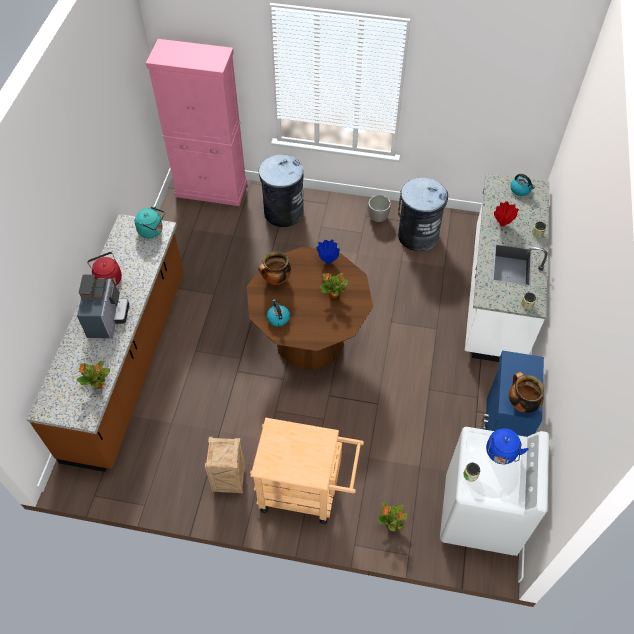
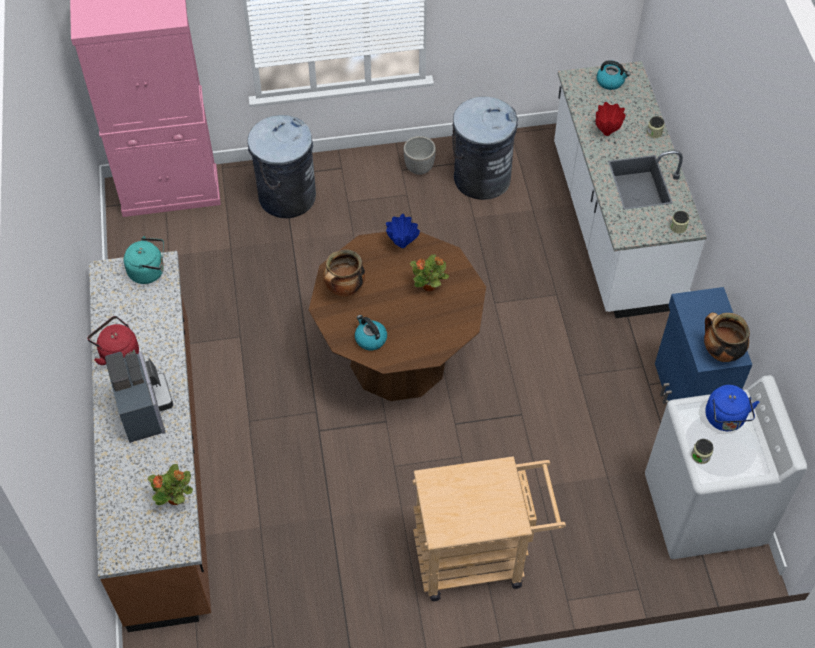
camera: 20 degrees left, 0 degrees up
crate [205,437,245,493] -> none
potted plant [377,502,408,532] -> none

